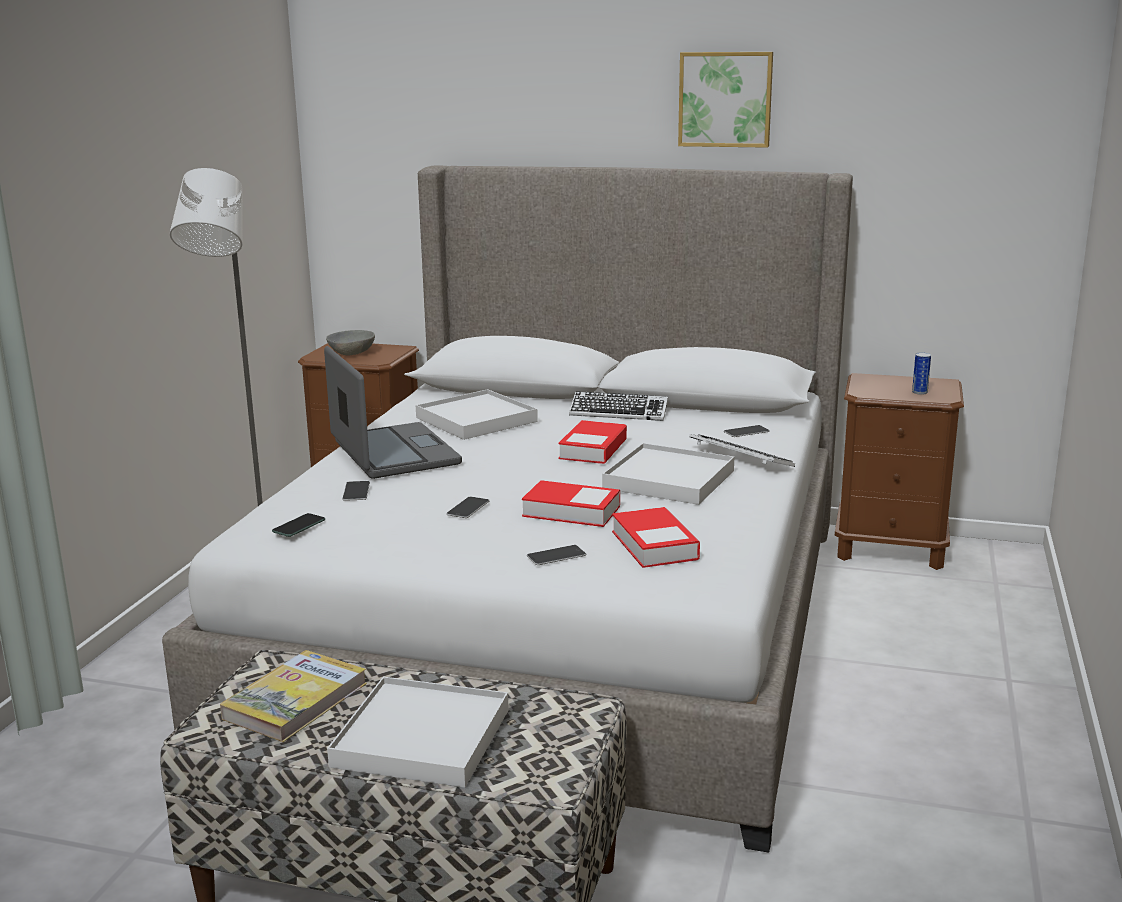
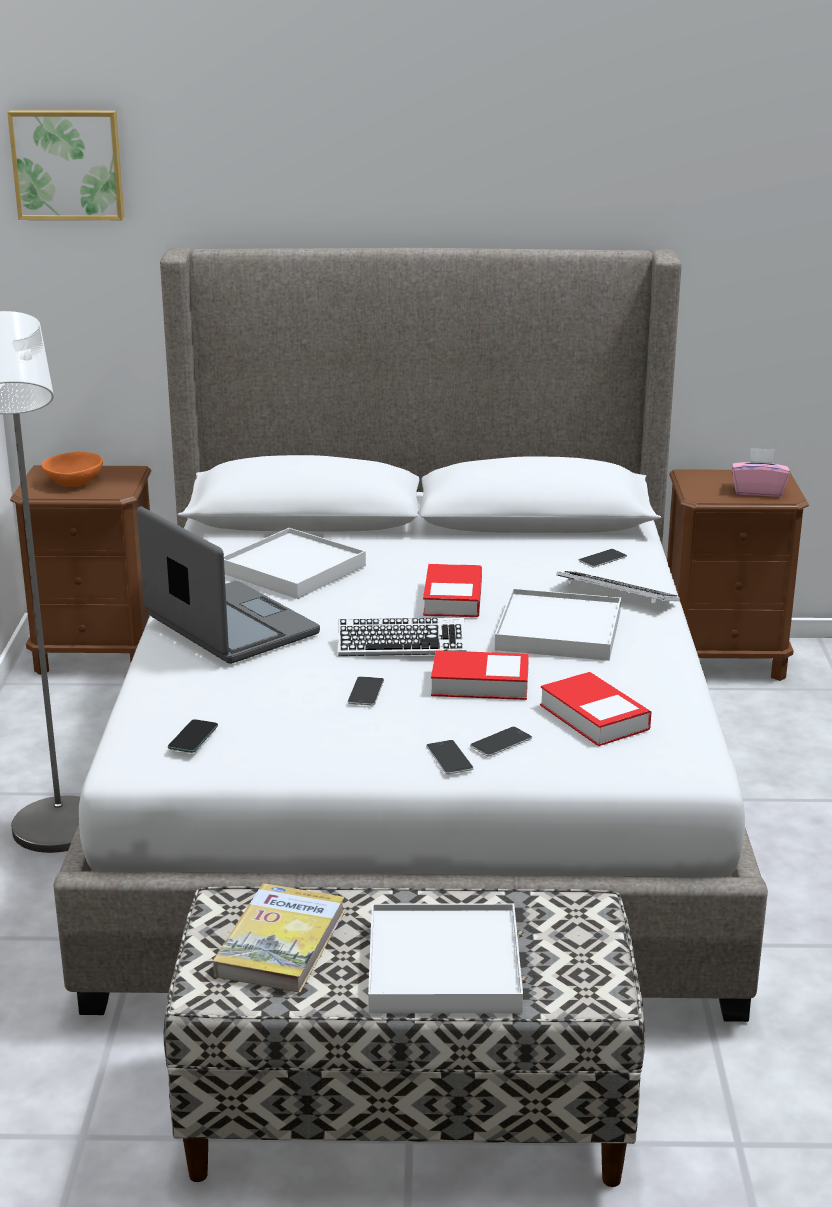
camera: 15 degrees left, 5 degrees up
grey bowl [326,330,375,355] -> orange bowl [42,452,103,487]
phone [342,481,370,501] -> phone moved to [426,740,474,774]
keyboard [569,391,668,421] -> keyboard moved to [338,617,466,656]
picture [678,52,773,148] -> picture moved to [7,110,124,220]
can [912,352,931,395] -> pink tissue box [732,448,790,497]

